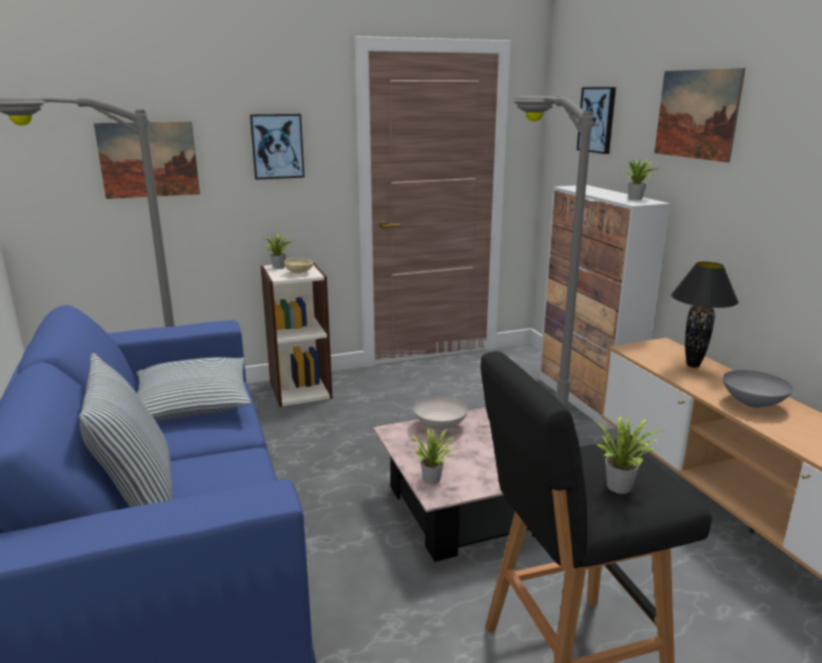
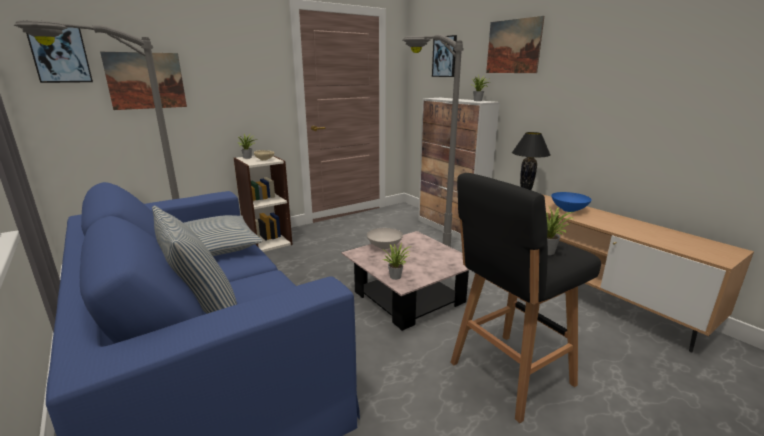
camera: 15 degrees left, 0 degrees up
picture [250,114,304,180] -> picture moved to [26,27,93,83]
grey bowl [723,370,793,408] -> blue bowl [551,192,592,212]

